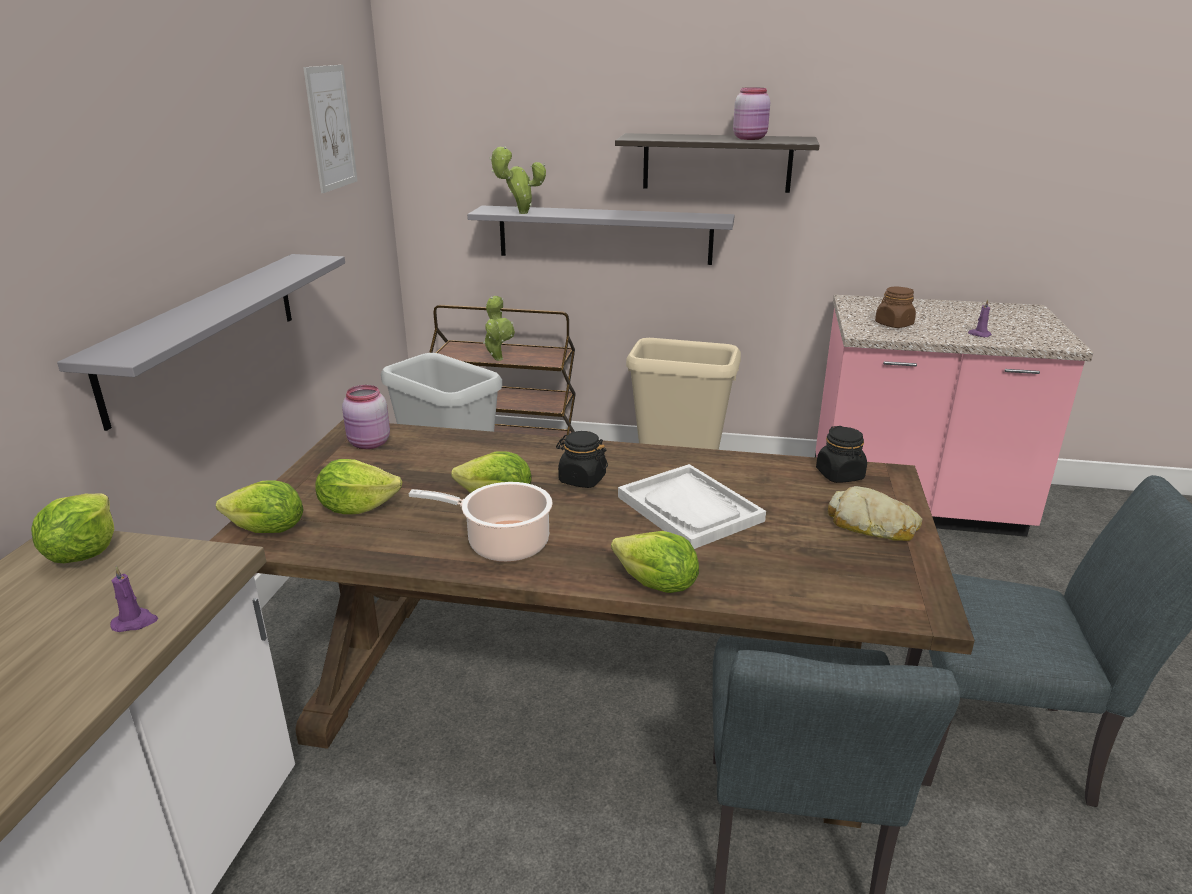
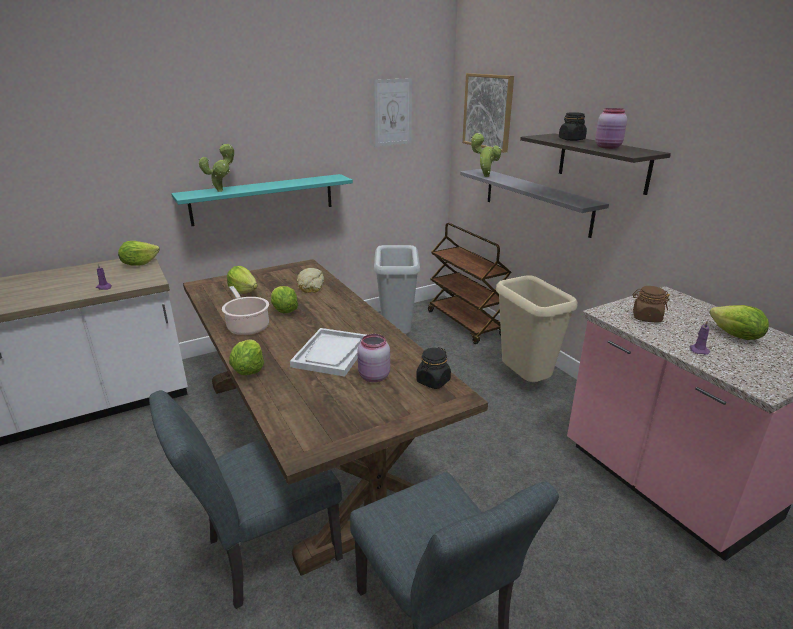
camera: 50 degrees right, 0 degrees up
grey shelf [57,254,345,431] -> turquoise shelf [171,174,353,226]
lettuce [216,480,304,533] -> lettuce moved to [709,305,769,340]
pink jar [342,385,390,449] -> pink jar moved to [357,334,390,382]
potted plant [483,296,515,361] -> potted plant moved to [199,143,234,192]
black jar [556,431,608,488] -> black jar moved to [559,112,587,141]
bread [828,486,922,541] -> bread moved to [297,268,324,293]
none -> picture [462,73,514,153]

